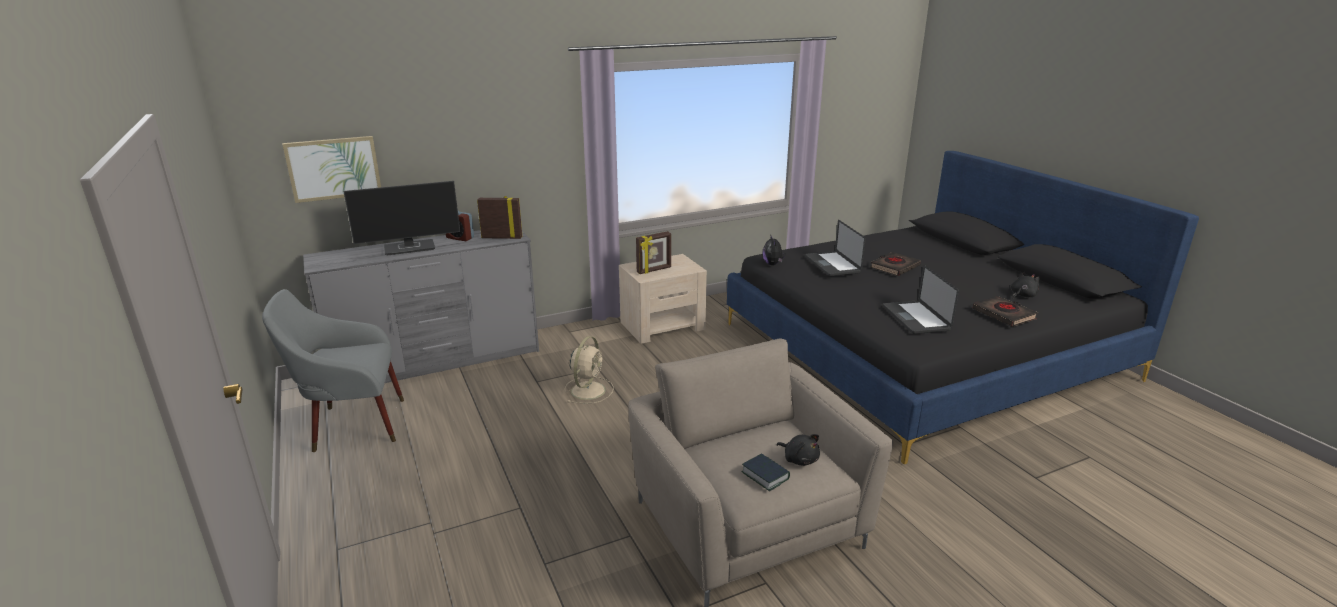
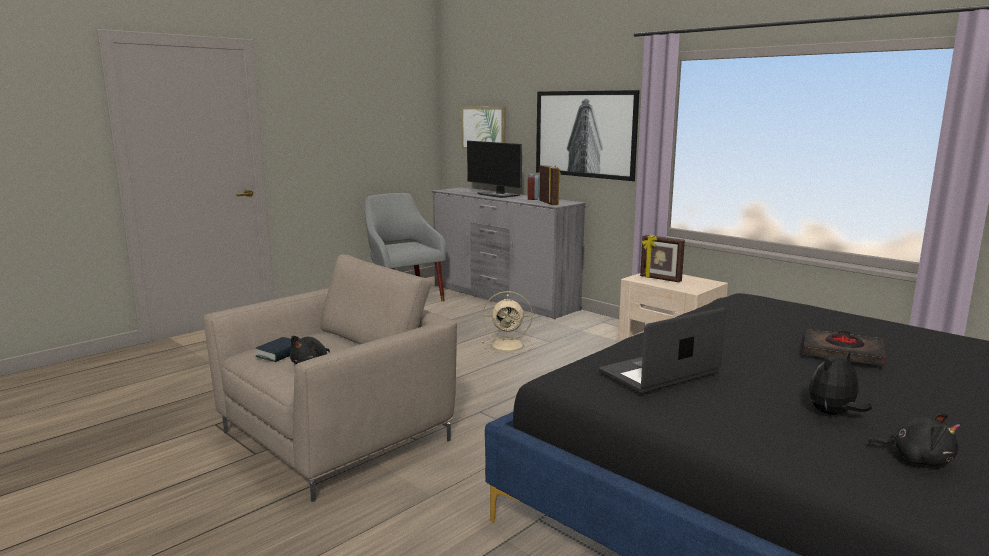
camera: 70 degrees right, 10 degrees down
plush toy [763,234,786,265] -> plush toy moved to [809,351,872,415]
laptop [805,220,866,276] -> none
black book [973,296,1038,327] -> none
none -> picture [536,90,640,181]

